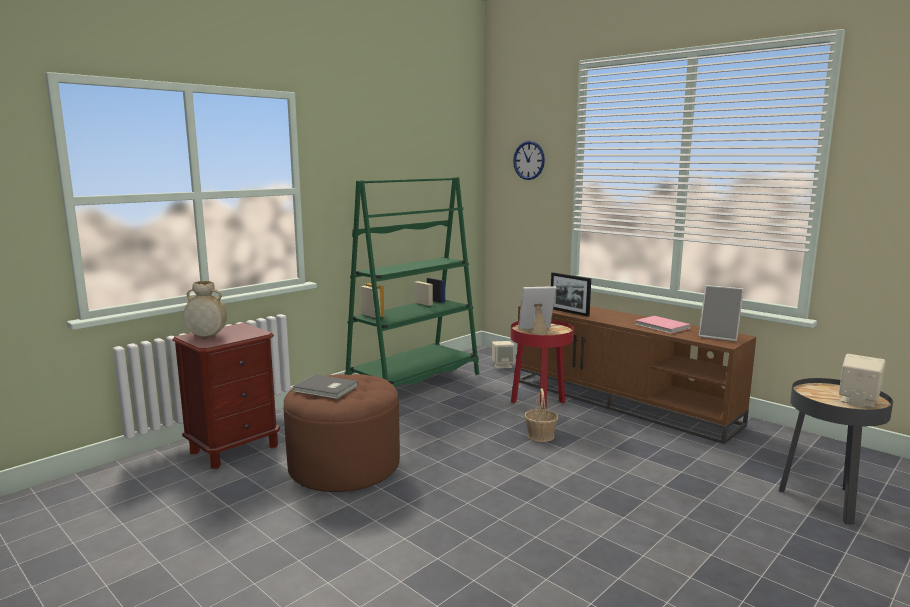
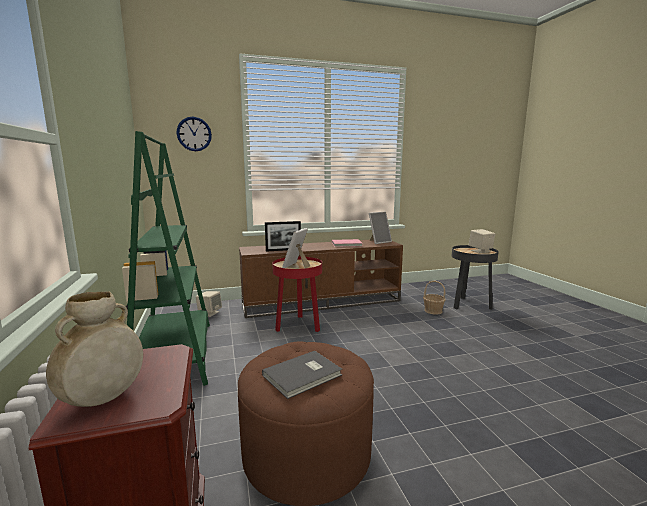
camera: 60 degrees left, 0 degrees up
basket [524,388,558,442] -> basket moved to [423,281,446,315]

